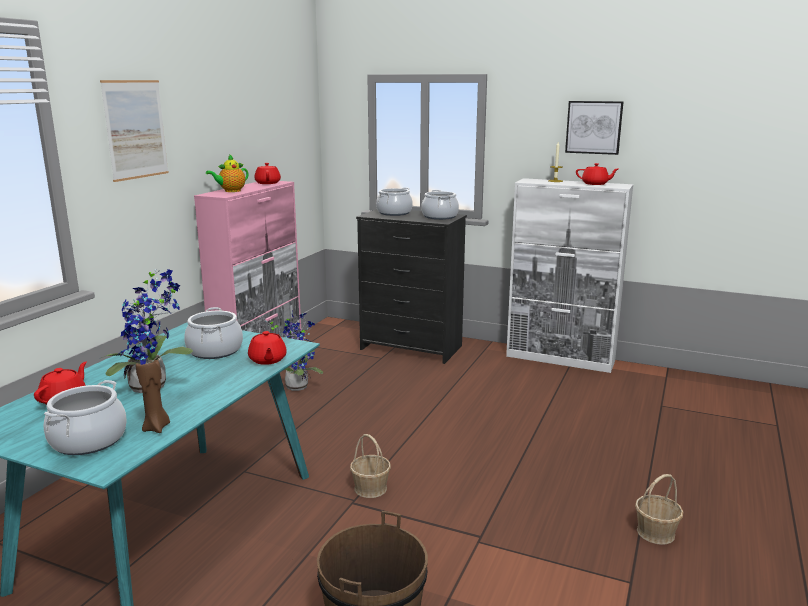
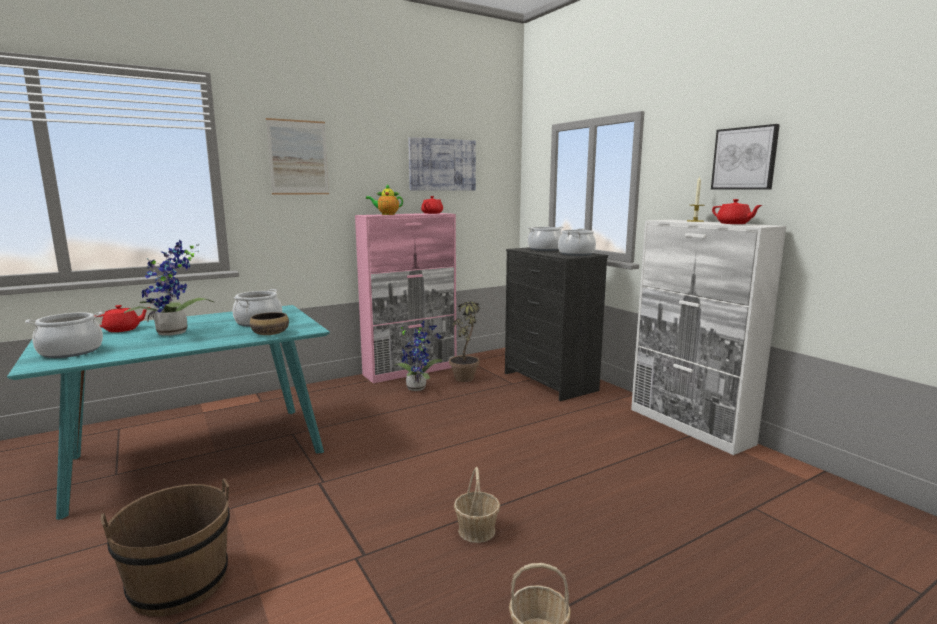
camera: 35 degrees right, 5 degrees down
brown candle [136,360,170,433] -> none
red teapot [248,331,287,365] -> bowl [250,312,289,335]
basket [350,434,391,498] -> basket moved to [454,467,500,543]
none -> picture [408,137,476,191]
none -> potted plant [449,302,480,382]

